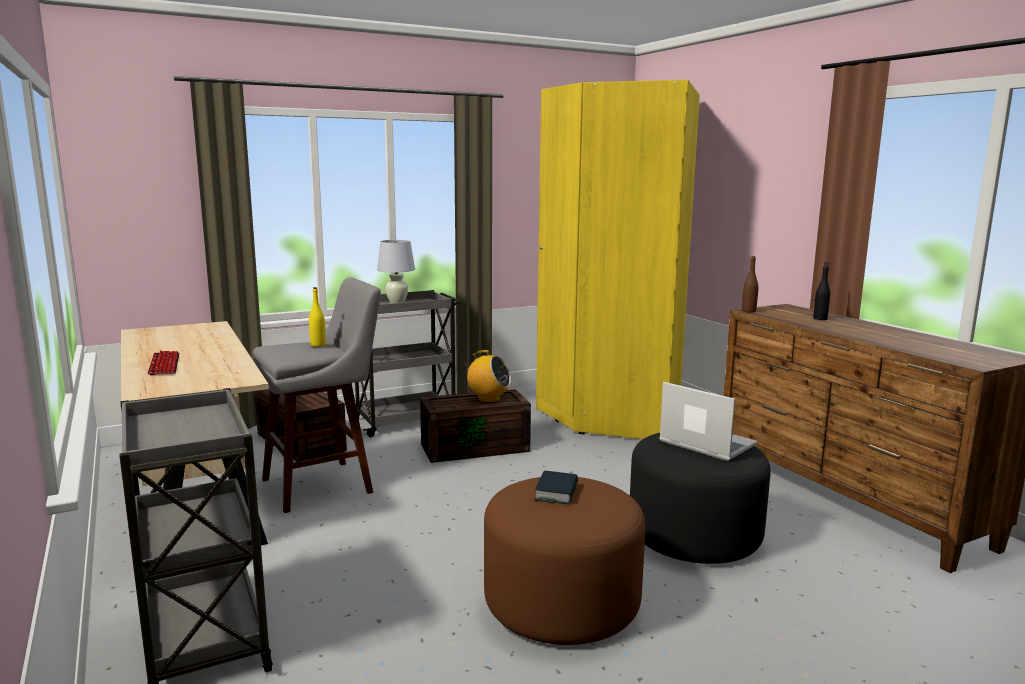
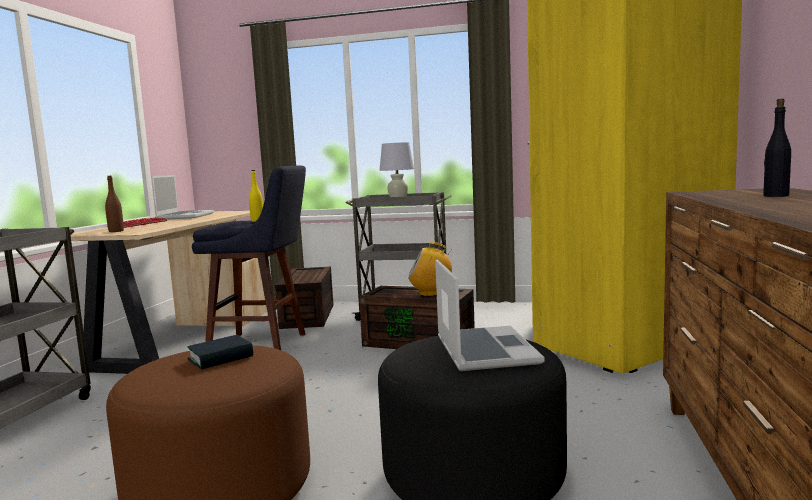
camera: 40 degrees right, 5 degrees down
grey stool [253,277,381,513] -> blue stool [192,166,306,350]
radio [465,350,511,403] -> radio turned 120 degrees clockwise [408,242,452,296]
brown bottle [742,256,758,313] -> brown bottle moved to [105,176,124,232]
none -> laptop [151,175,214,220]

